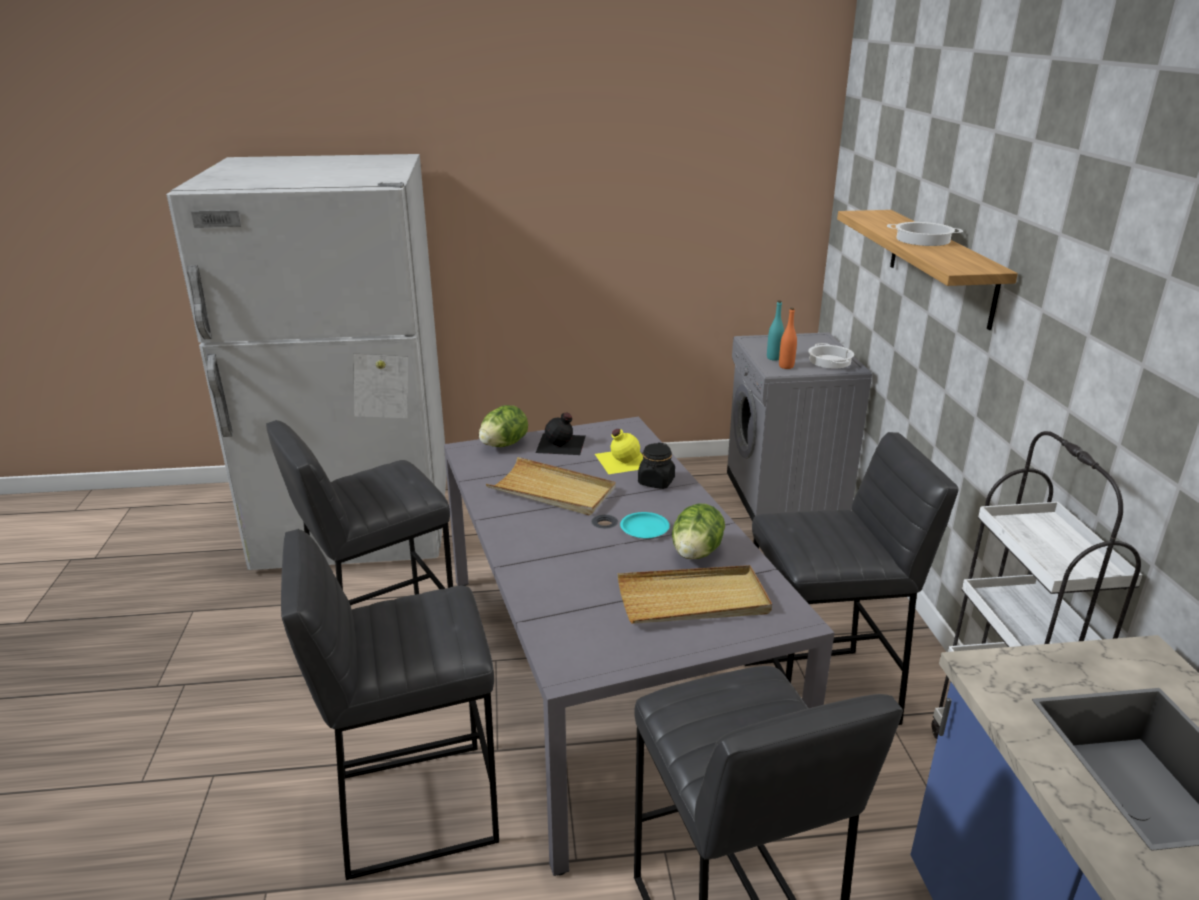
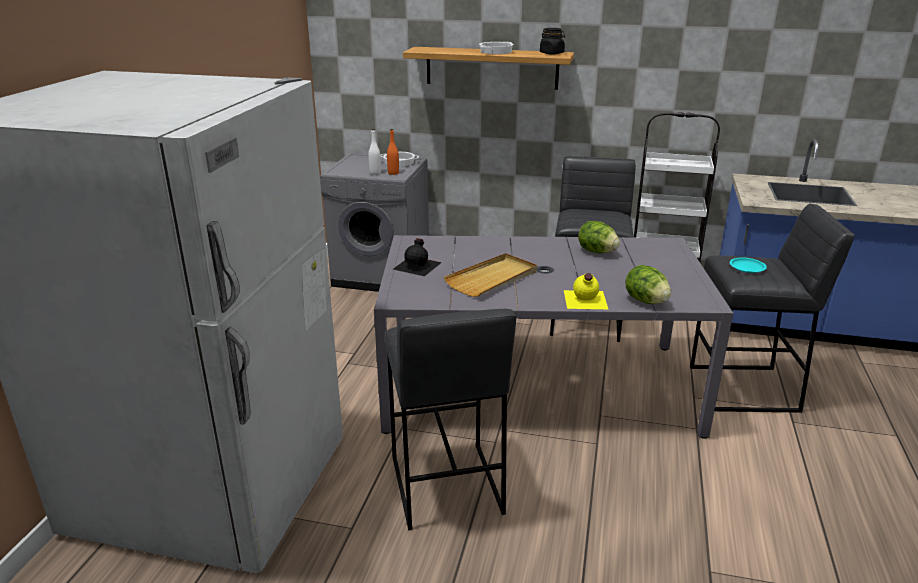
camera: 70 degrees left, 0 degrees up
grey stool [281,529,499,880] -> none
lettuce [479,405,528,447] -> lettuce moved to [625,265,671,304]
yellow bottle [595,429,643,474] -> yellow bottle moved to [564,273,608,309]
beige tray [618,565,772,624] -> none
turquoise plate [620,512,670,538] -> turquoise plate moved to [730,258,767,273]
black jar [638,442,675,489] -> black jar moved to [540,28,565,54]
turquoise bottle [767,300,784,361] -> white bottle [369,129,381,175]

